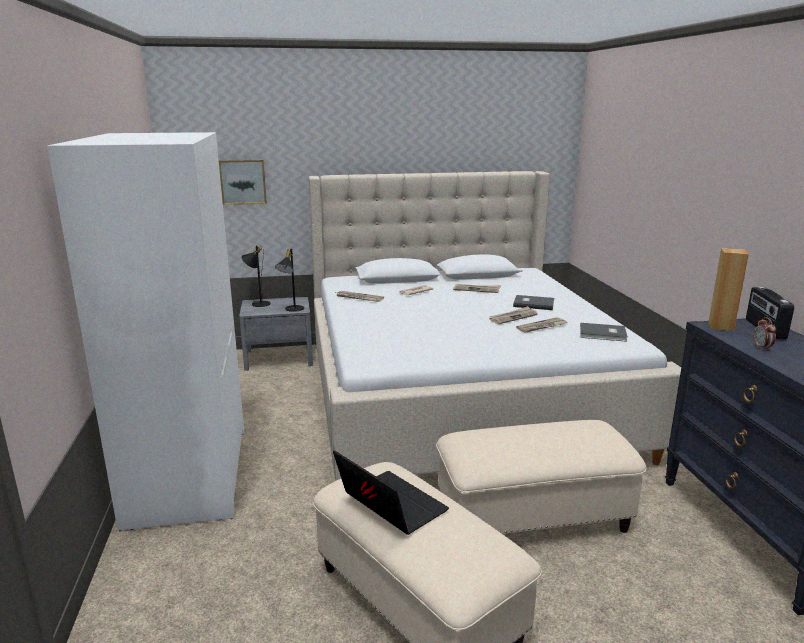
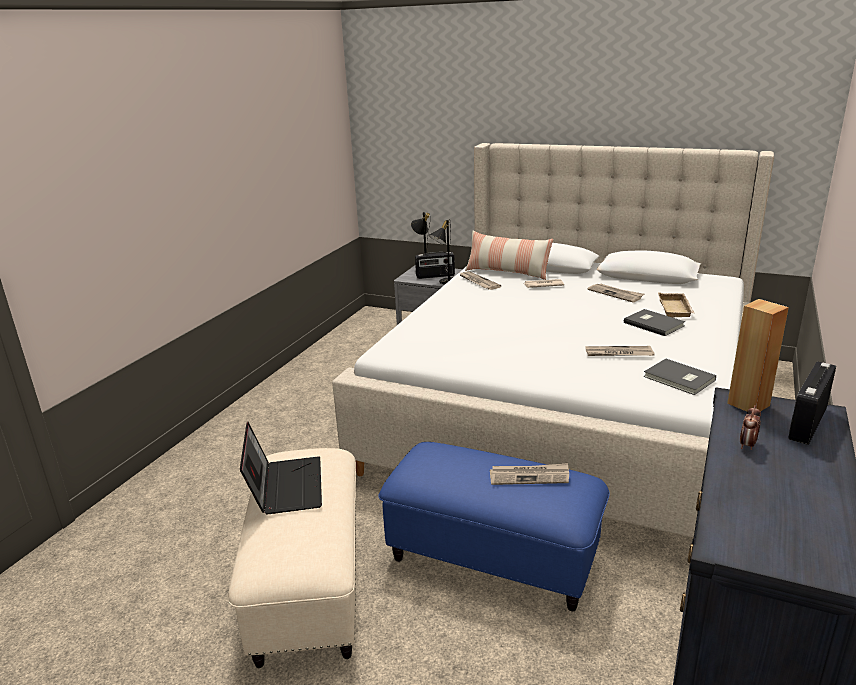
camera: 35 degrees right, 5 degrees up
white wardrobe [47,132,244,531] -> none
picture [219,160,267,205] -> none
beige ottoman [436,420,647,534] -> blue ottoman [378,442,610,611]
newspaper [489,306,538,324] -> newspaper moved to [490,463,569,485]
none -> radio [415,252,455,279]
none -> pillow [465,231,553,280]
none -> beige tray [658,292,694,317]

